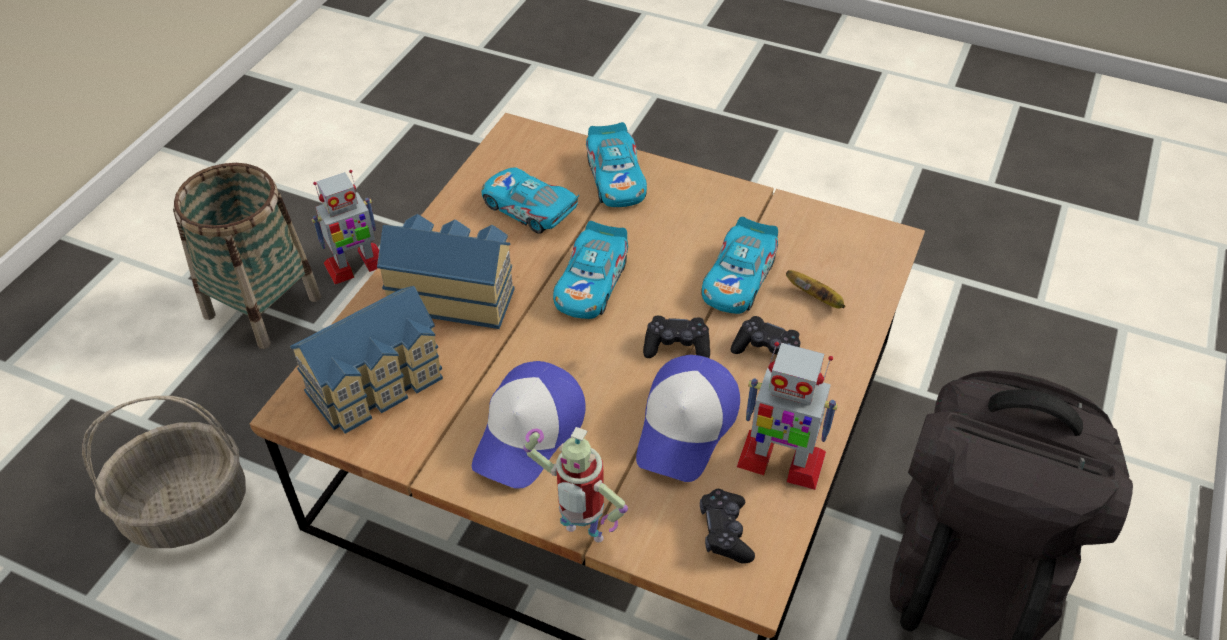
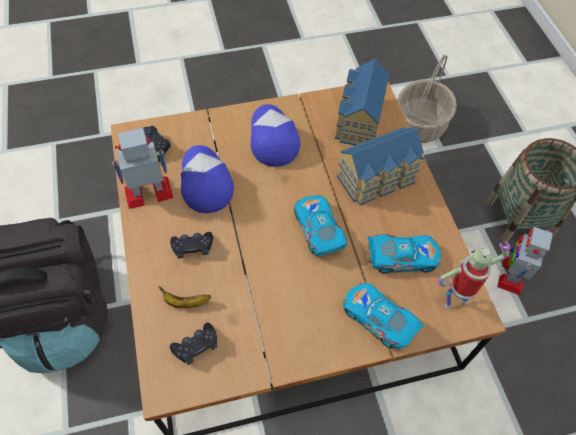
camera: 140 degrees right, 10 degrees up
toy robot [523,427,628,542] -> toy robot moved to [437,241,510,309]
black game controller [643,316,710,358] -> black game controller moved to [170,323,217,365]
toy car [702,217,778,314] -> none

